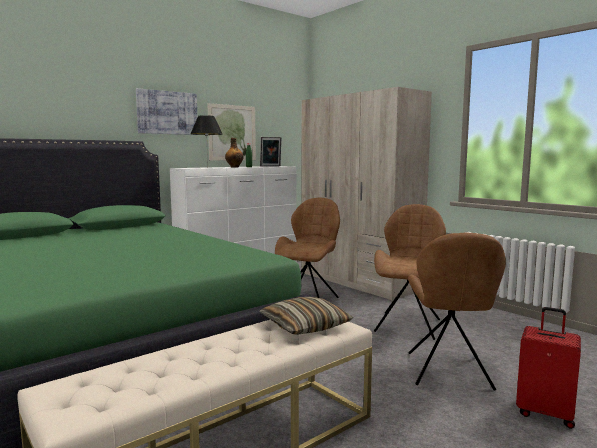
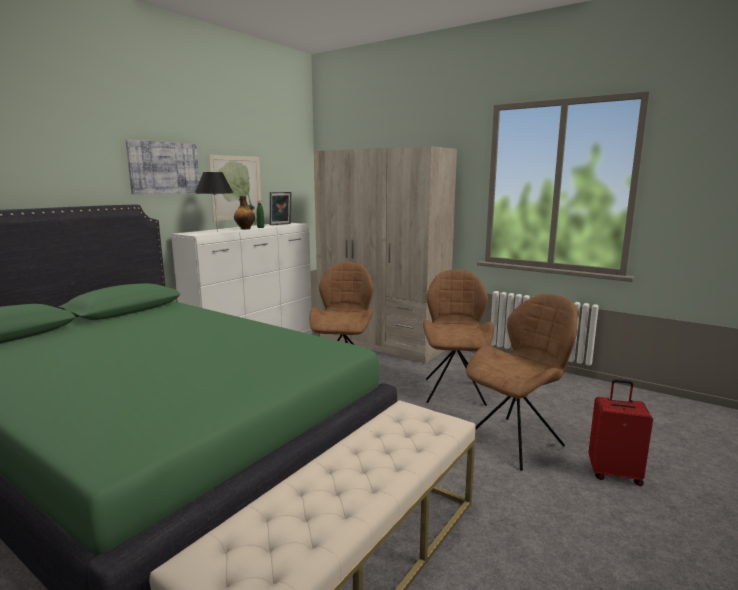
camera: 15 degrees left, 5 degrees up
pillow [259,297,353,335] -> none
brown chair [408,233,506,391] -> brown chair turned 120 degrees counterclockwise [466,294,578,470]

